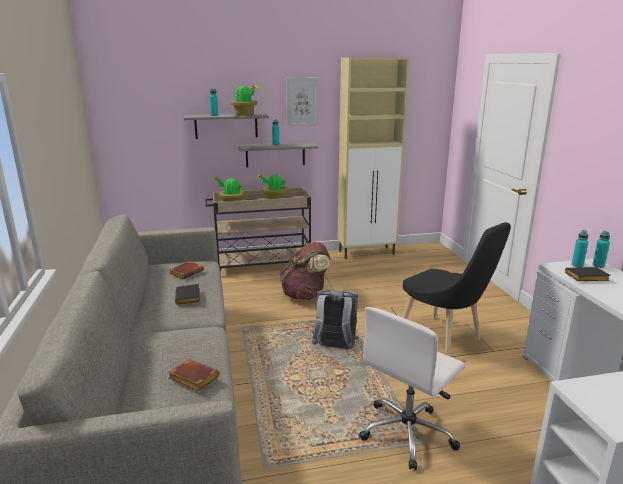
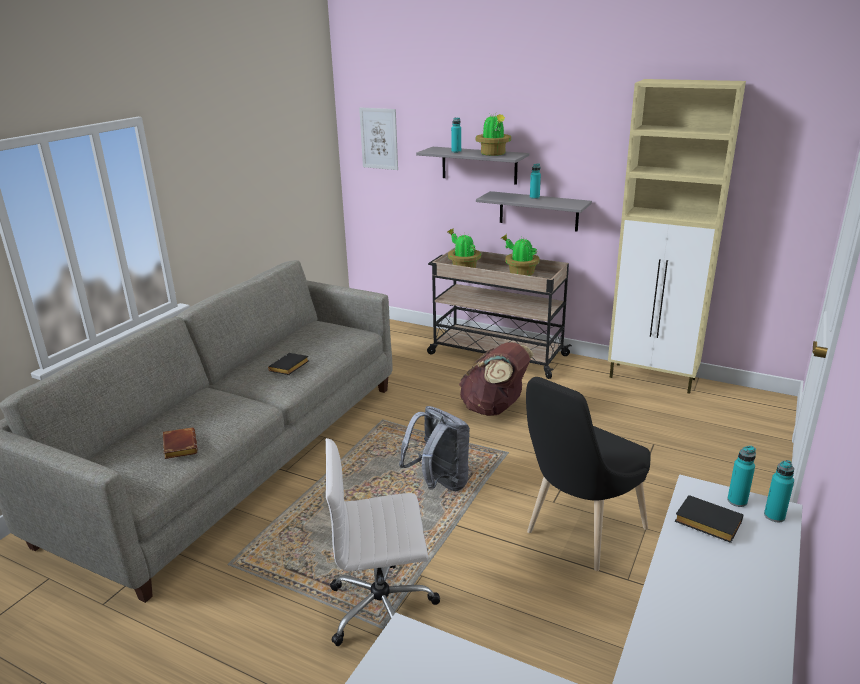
camera: 40 degrees right, 5 degrees up
brown book [169,261,204,279] -> none
picture [286,78,318,126] -> picture moved to [359,107,398,170]
black chair [403,222,511,356] -> black chair turned 45 degrees clockwise [526,377,651,571]

